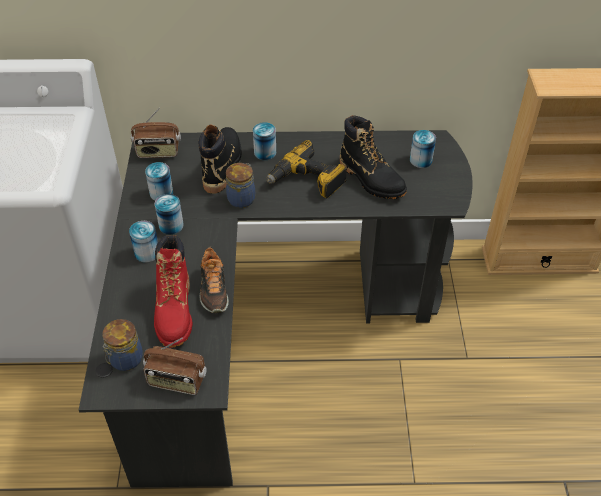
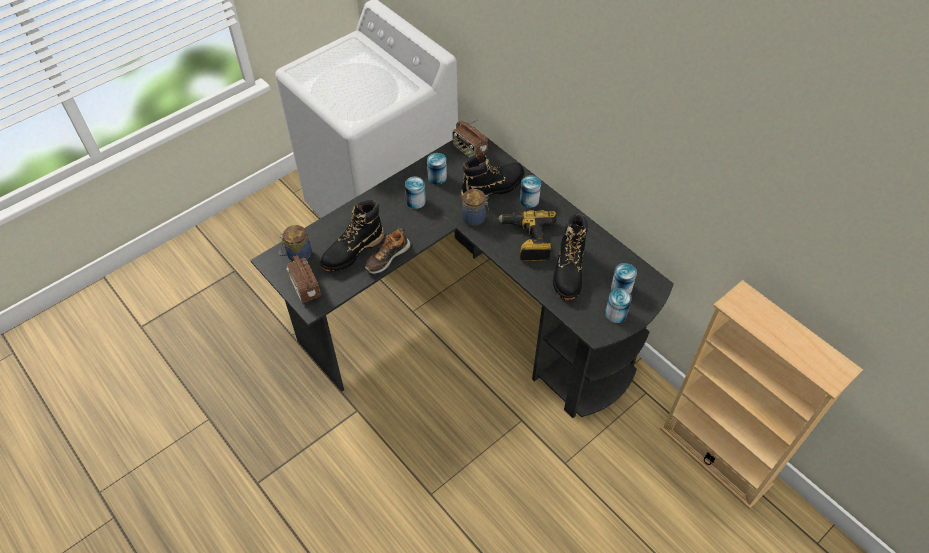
camera: 50 degrees right, 5 degrees up
can [129,221,158,263] -> can moved to [605,288,632,323]
red boot [154,235,193,348] -> black boot [320,200,384,271]

